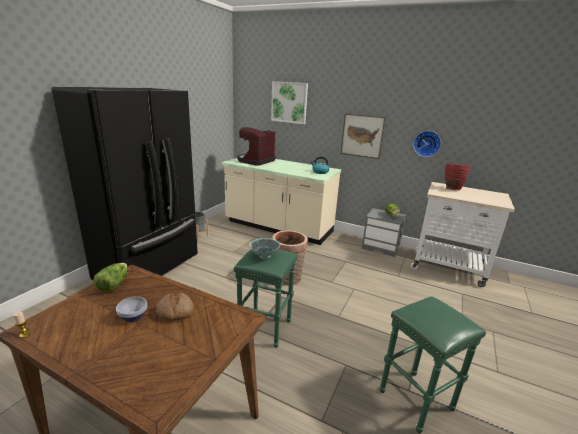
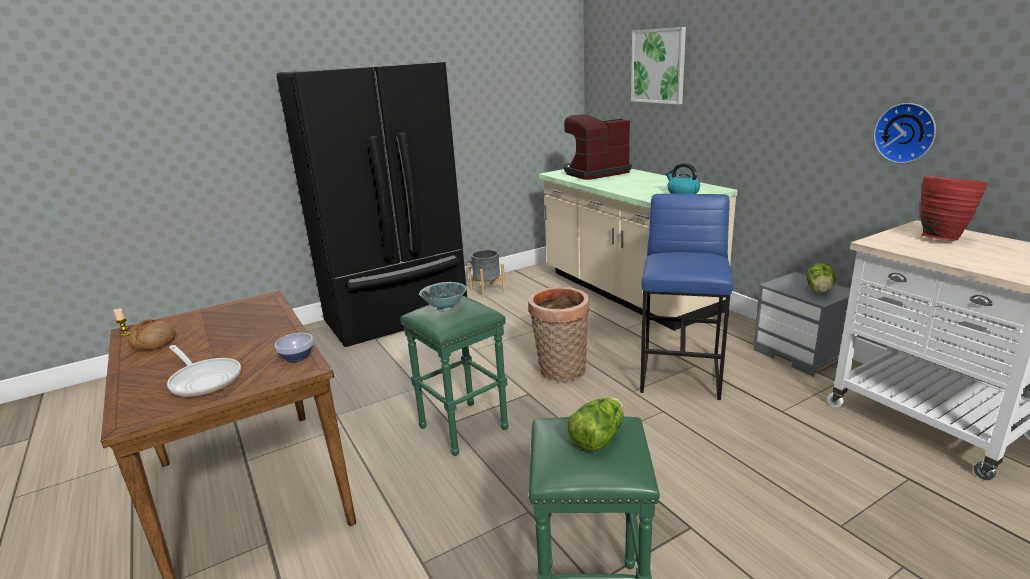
camera: 35 degrees right, 0 degrees up
lettuce [94,263,128,292] -> lettuce moved to [568,398,624,451]
bowl [116,297,147,322] -> bowl moved to [275,333,313,362]
bread [156,292,194,321] -> bread moved to [128,319,176,350]
picture [340,113,386,159] -> none
none -> frying pan [167,345,241,397]
none -> blue stool [640,194,733,400]

